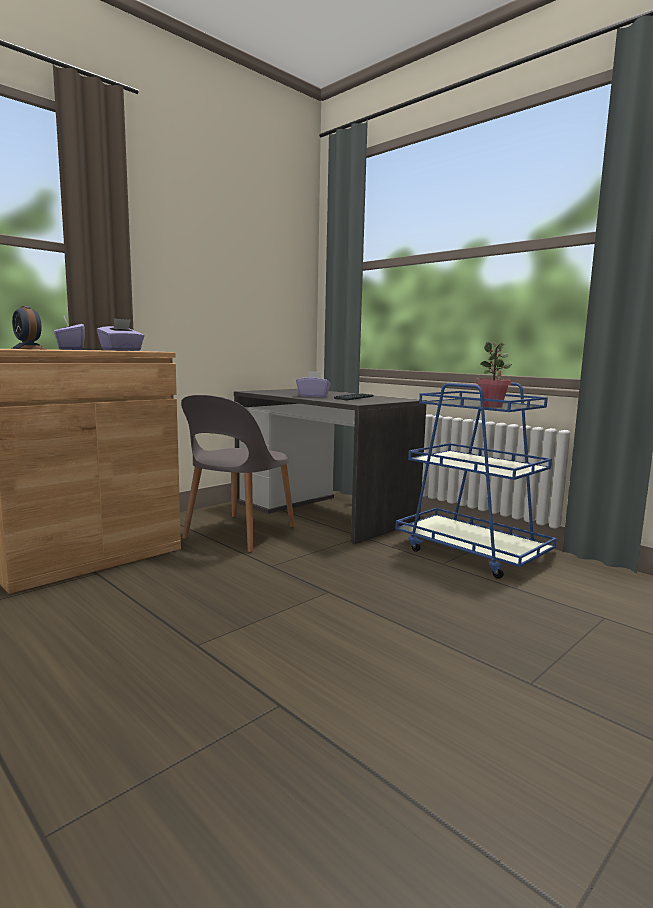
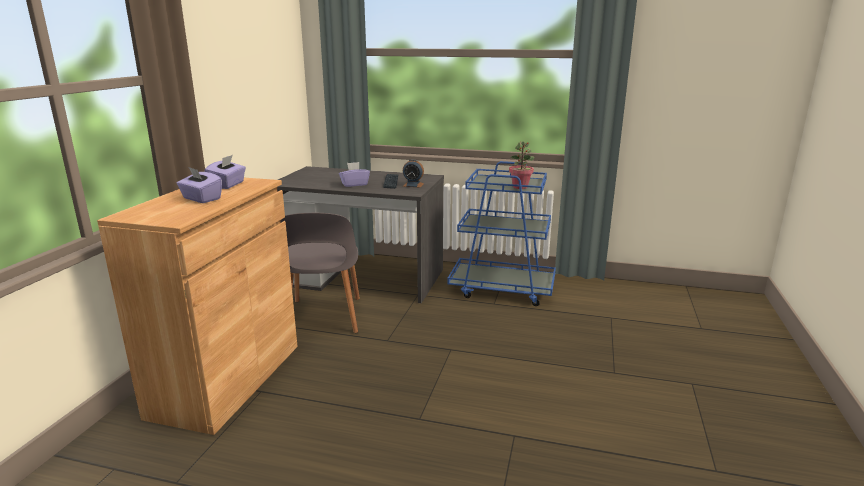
camera: 30 degrees left, 10 degrees up
alarm clock [11,306,46,349] -> alarm clock moved to [403,159,424,188]

